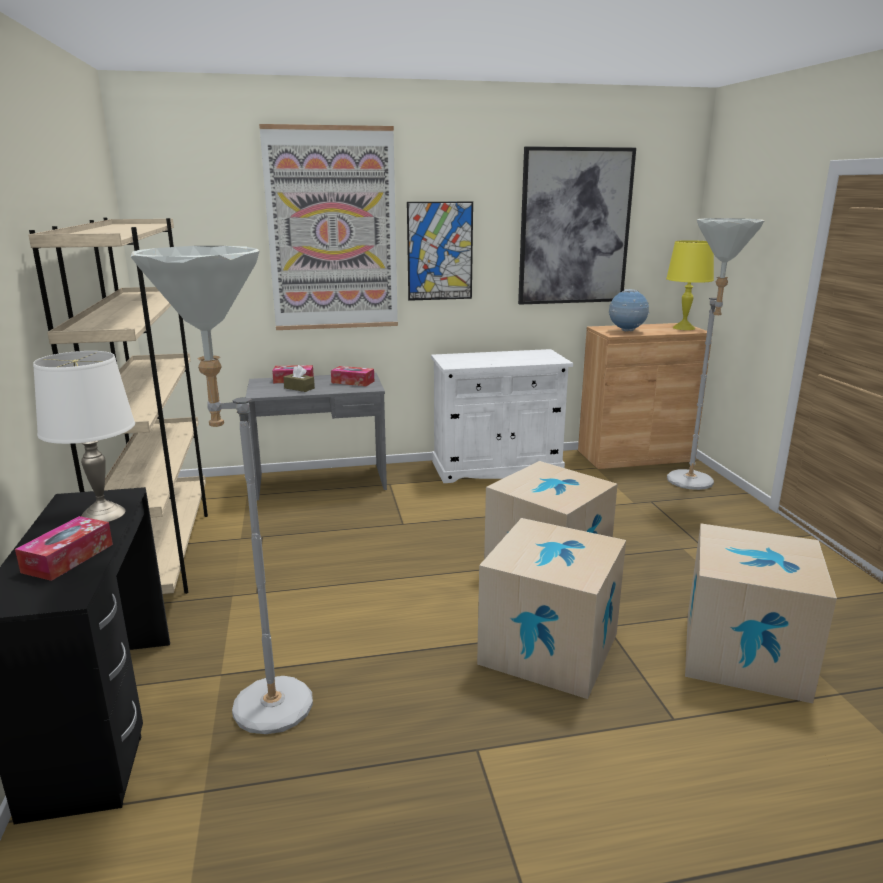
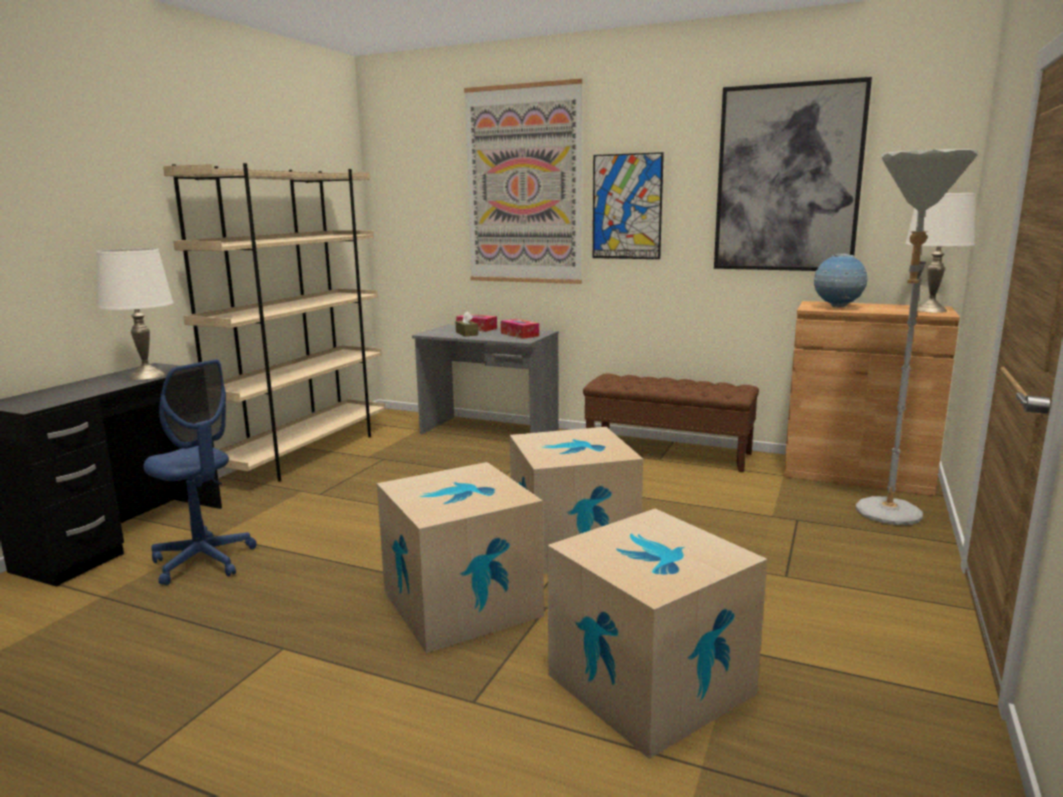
camera: 35 degrees right, 5 degrees down
tissue box [15,516,113,581] -> none
grey floor lamp [131,246,313,734] -> blue office chair [144,359,256,585]
white cabinet [431,349,573,483] -> brown bench [583,374,759,473]
yellow table lamp [666,240,714,330] -> white table lamp [905,193,975,313]

